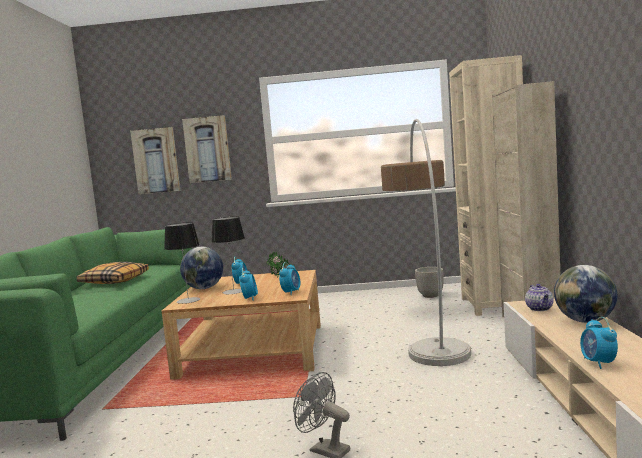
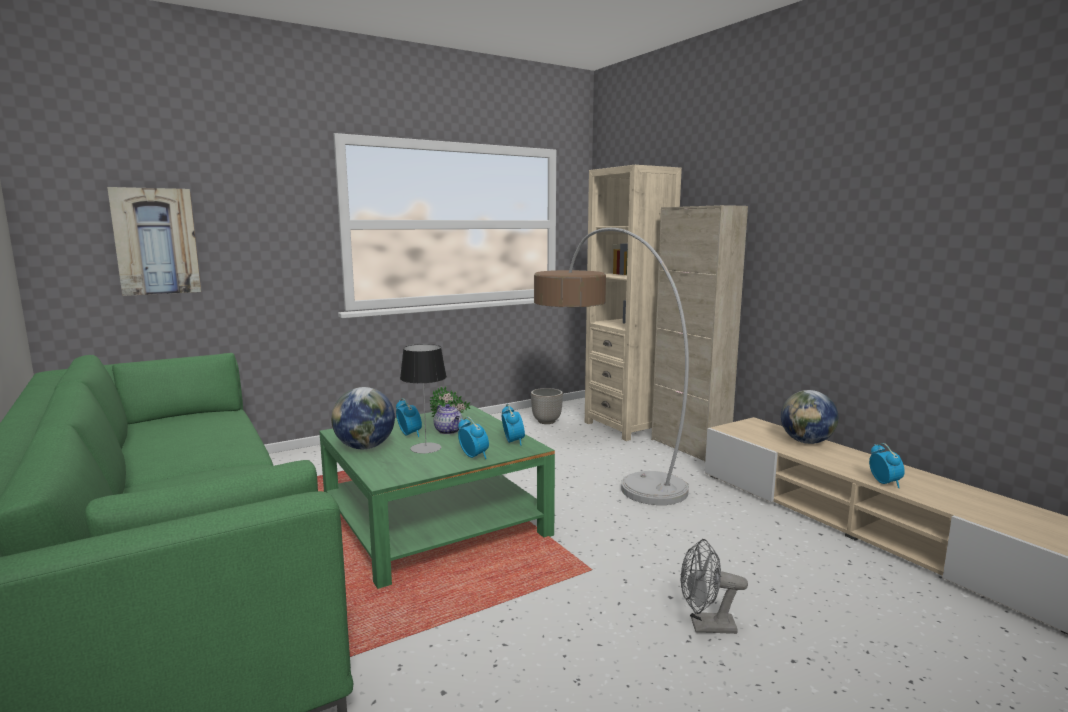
camera: 35 degrees left, 5 degrees up
pillow [76,262,149,284] -> none
beige coffee table [162,270,321,380] -> green coffee table [319,405,555,589]
table lamp [164,222,200,304] -> none
picture [182,115,232,183] -> none
teapot [525,284,554,311] -> teapot moved to [433,404,463,434]
alarm clock [580,317,618,369] -> alarm clock turned 150 degrees counterclockwise [869,443,905,488]

